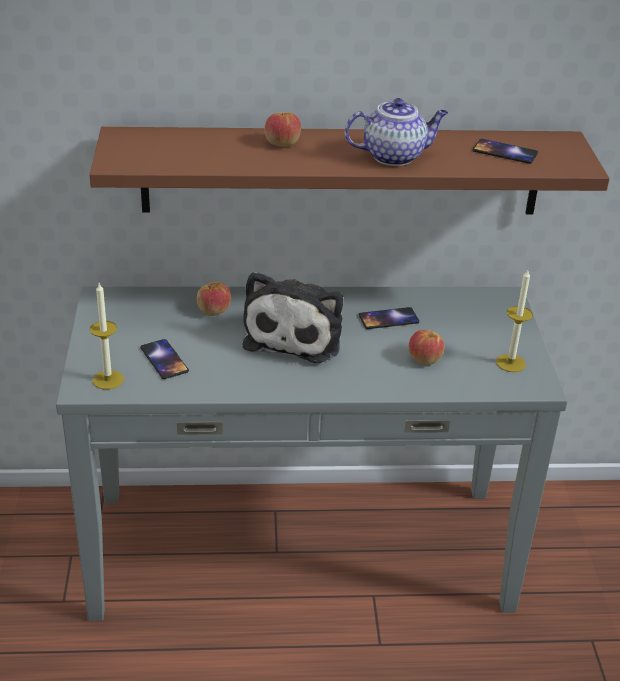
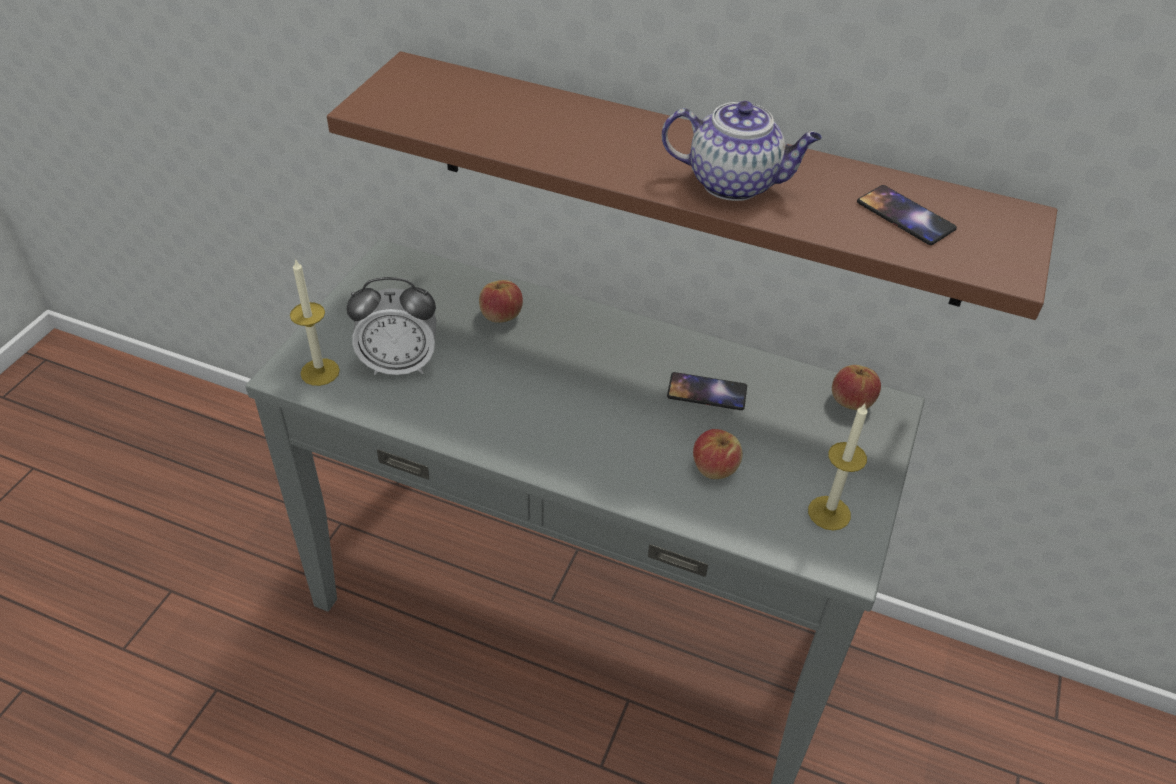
camera: 25 degrees right, 10 degrees up
phone [140,339,189,379] -> alarm clock [347,277,436,375]
plush toy [243,271,343,363] -> none
apple [264,112,301,146] -> apple moved to [832,365,881,410]

